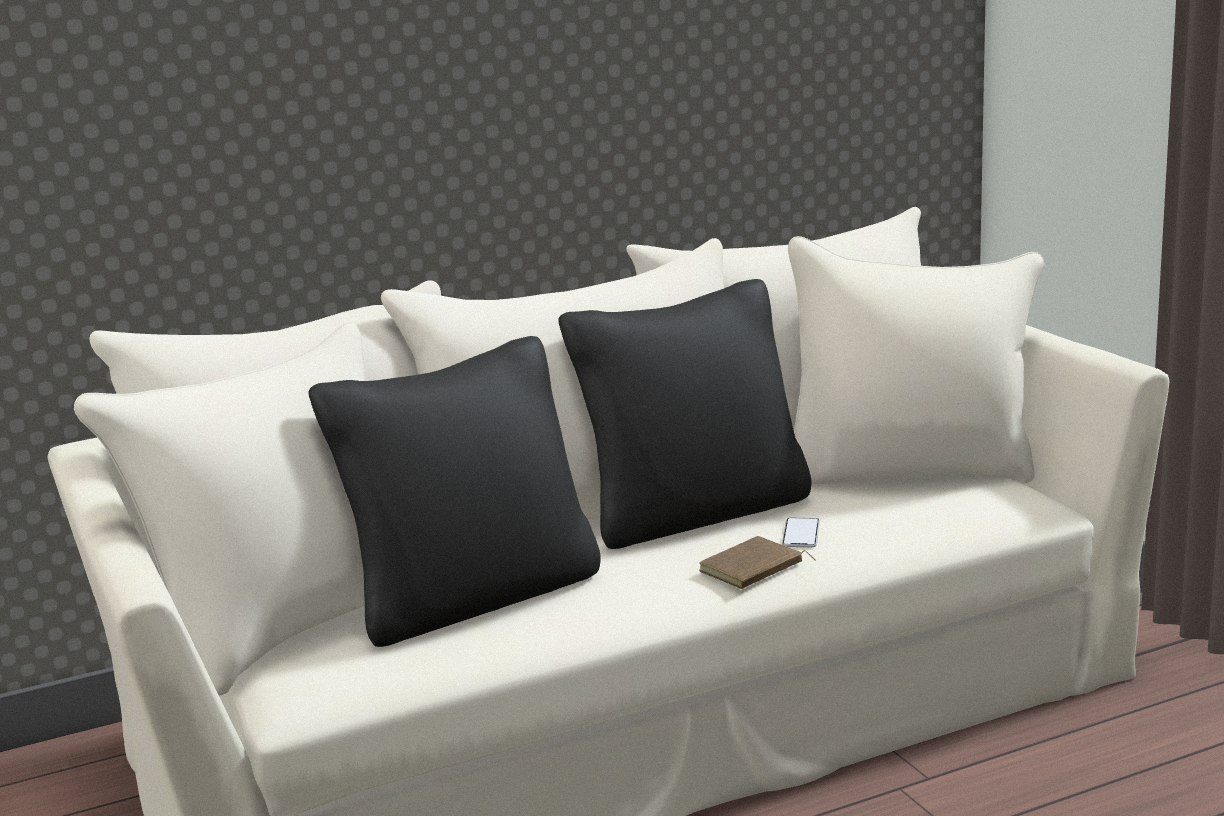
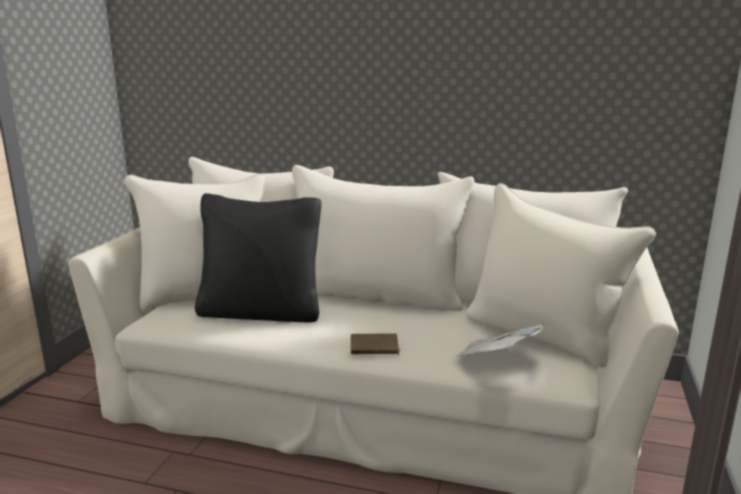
camera: 40 degrees right, 0 degrees up
black pillow [558,279,812,549] -> none
phone [782,518,820,547] -> none
none -> newspaper [455,323,545,357]

